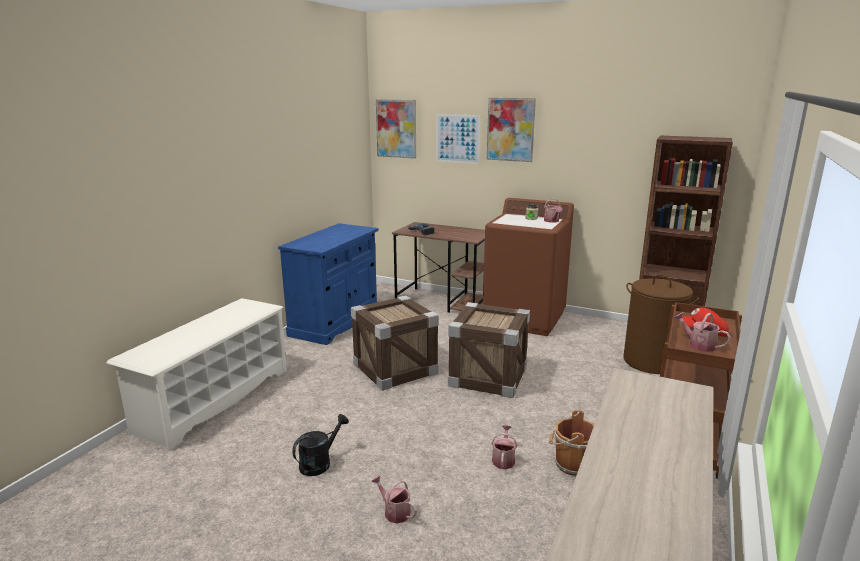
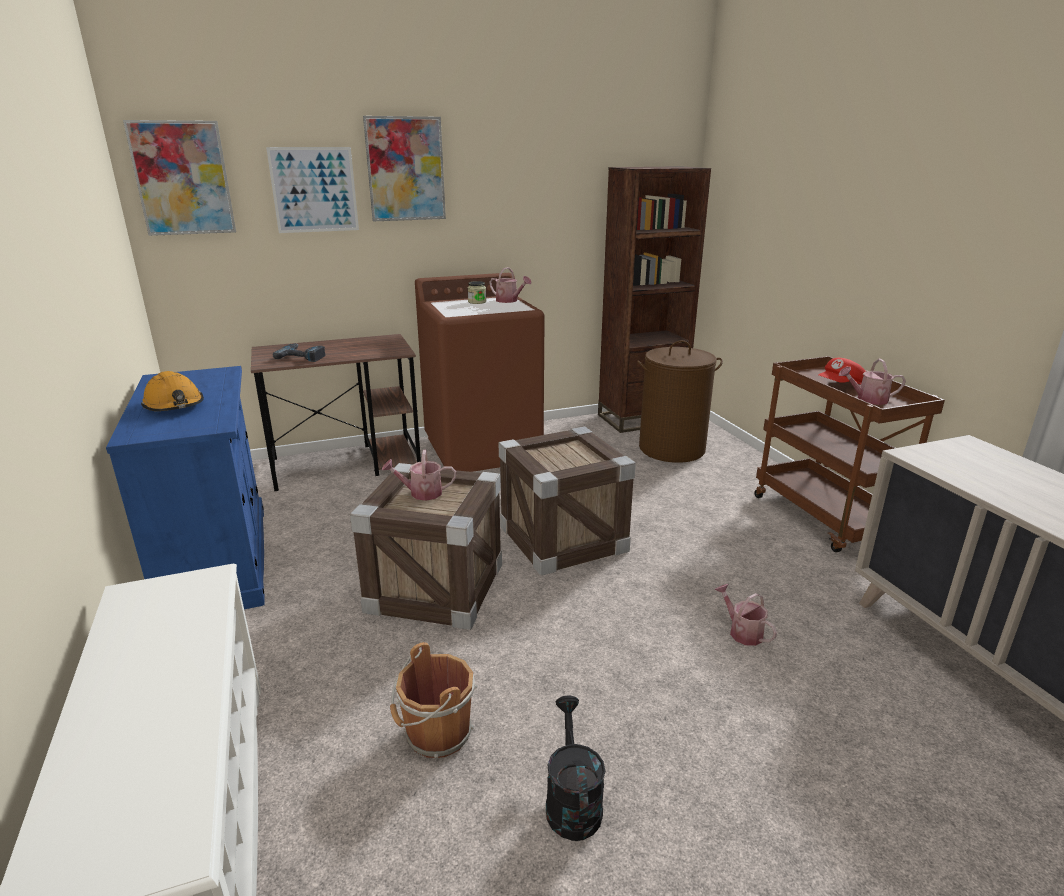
camera: 45 degrees left, 5 degrees up
watering can [371,475,417,524] -> watering can moved to [382,450,456,501]
brown bucket [549,409,594,476] -> brown bucket moved to [390,642,477,758]
none -> orange hard hat [141,371,204,411]

